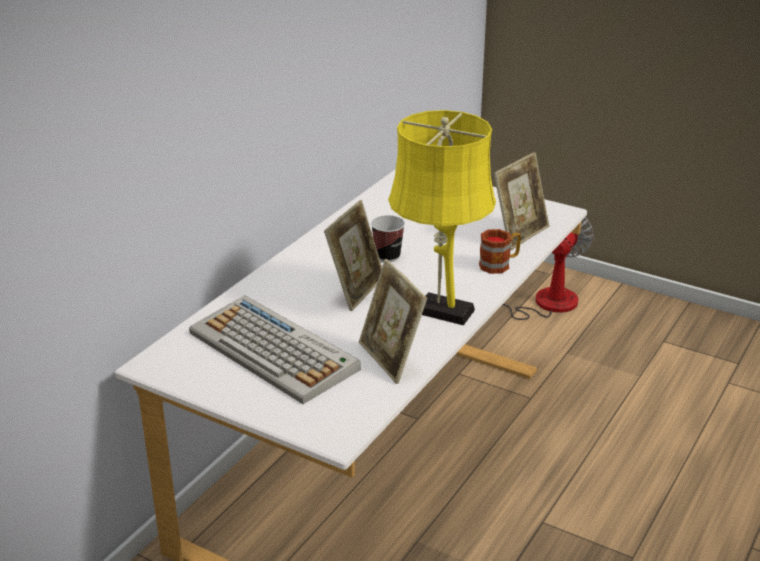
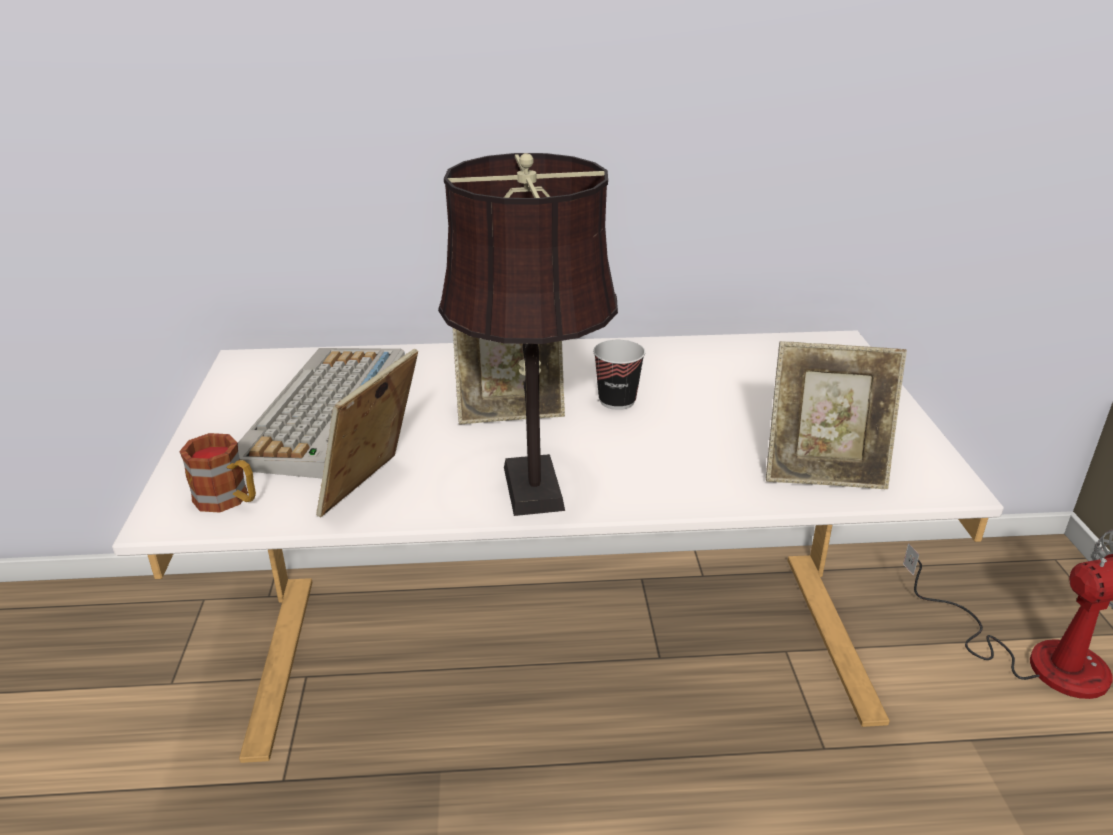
camera: 55 degrees right, 0 degrees up
yellow table lamp [388,110,496,325] -> brown table lamp [438,153,618,516]
mug [479,229,521,274] -> mug moved to [179,433,256,512]

